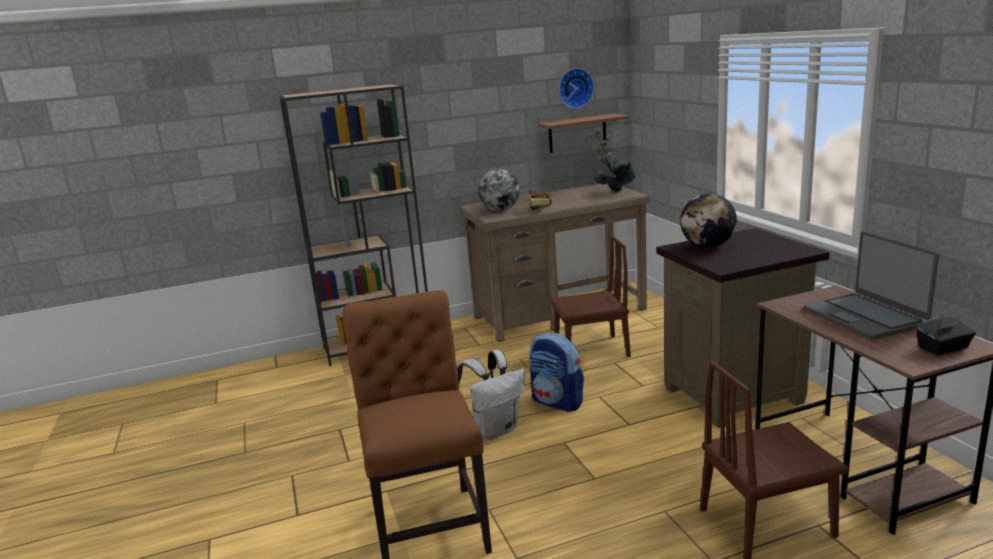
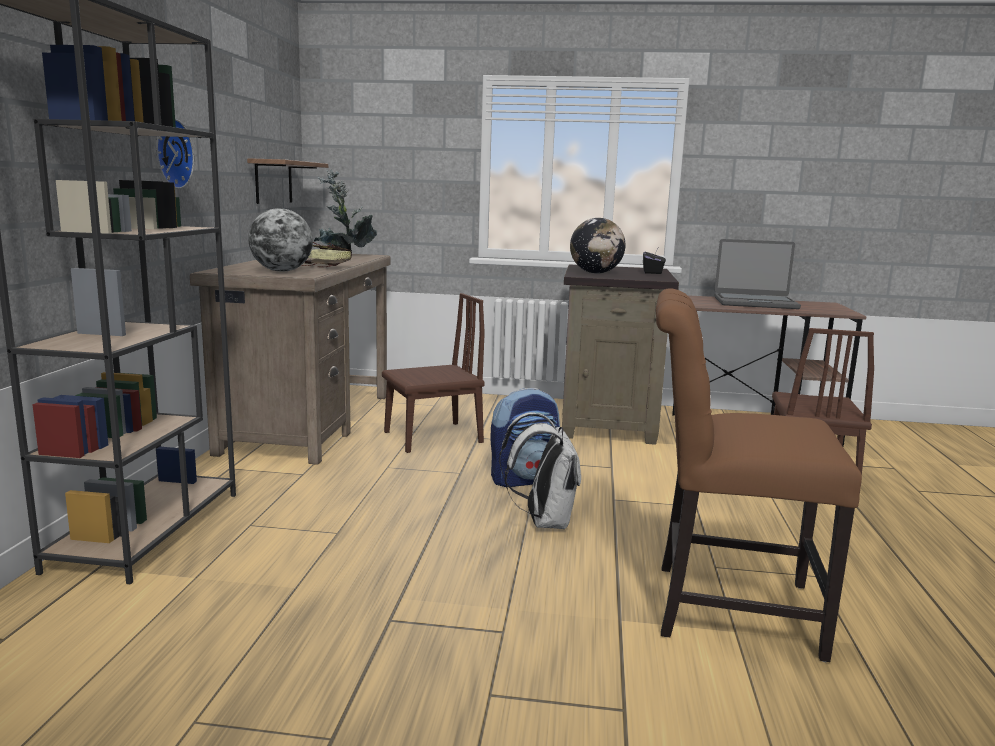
camera: 65 degrees left, 5 degrees down
brown chair [550,235,631,358] -> brown chair turned 45 degrees clockwise [382,293,485,453]
wall clock [559,68,594,109] -> wall clock moved to [156,119,194,189]
black tissue box [916,316,976,356] -> black tissue box moved to [643,246,666,274]

